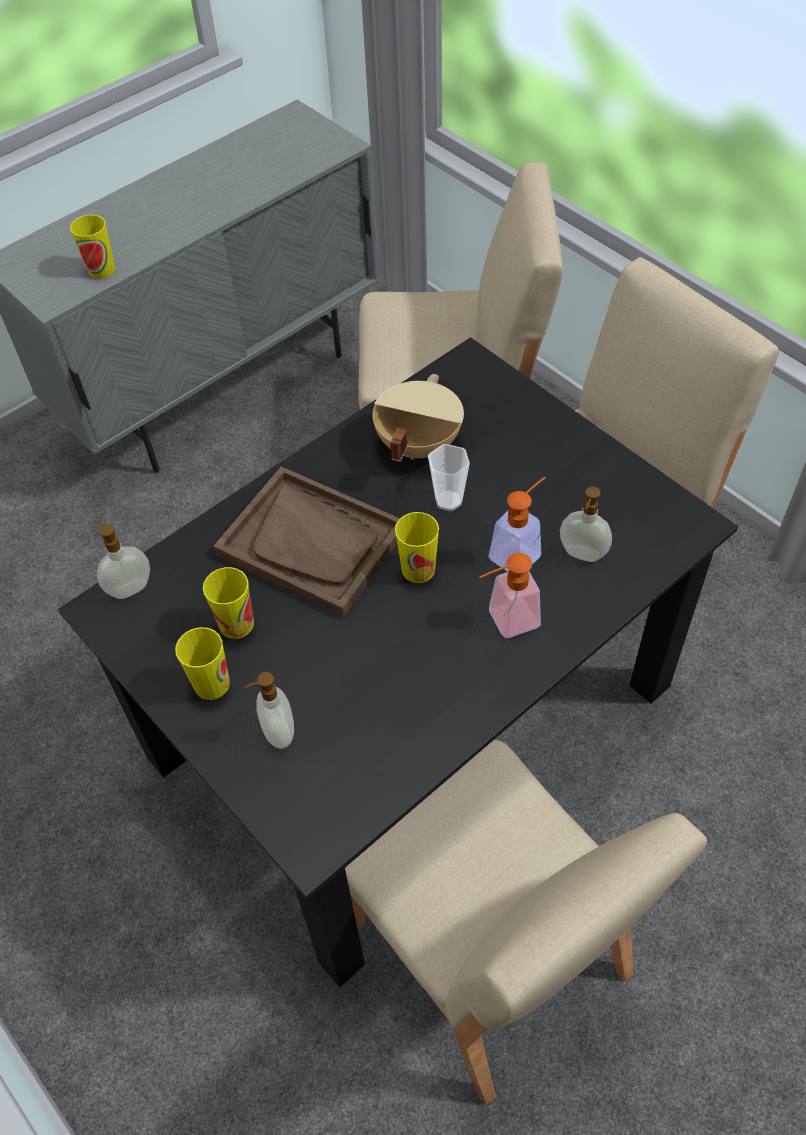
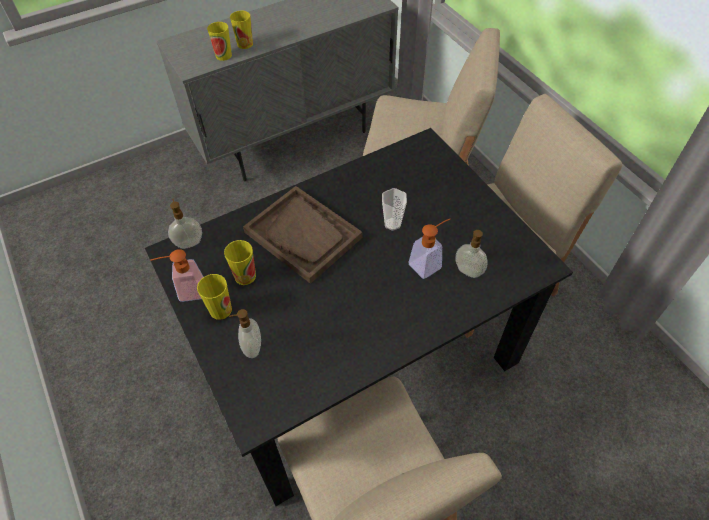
camera: 10 degrees right, 0 degrees up
beige cooking pot [373,374,464,461] -> none
cup [395,512,439,583] -> cup moved to [230,11,253,49]
soap dispenser [479,553,541,638] -> soap dispenser moved to [150,249,203,302]

